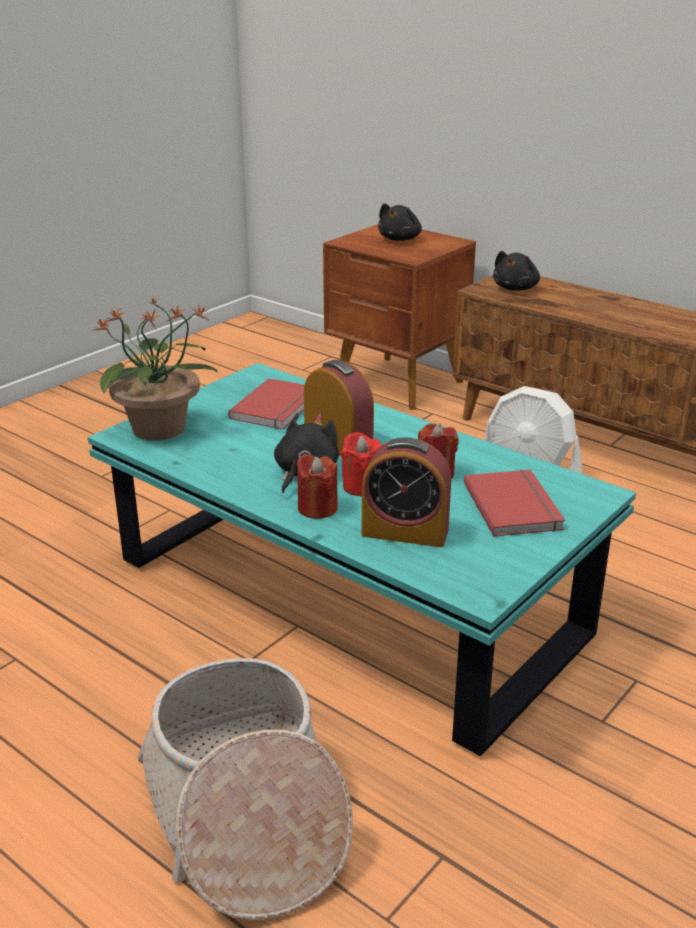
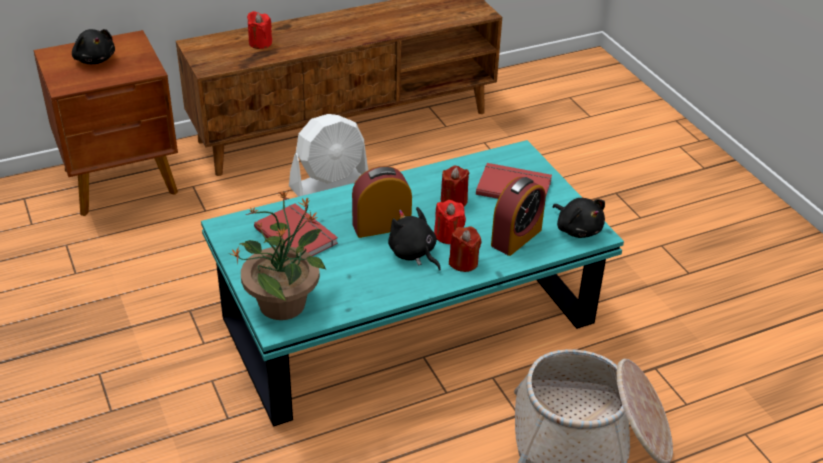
camera: 65 degrees left, 10 degrees up
black plush toy [493,251,540,291] -> black plush toy moved to [553,198,605,238]
none -> red candle [247,11,272,49]

